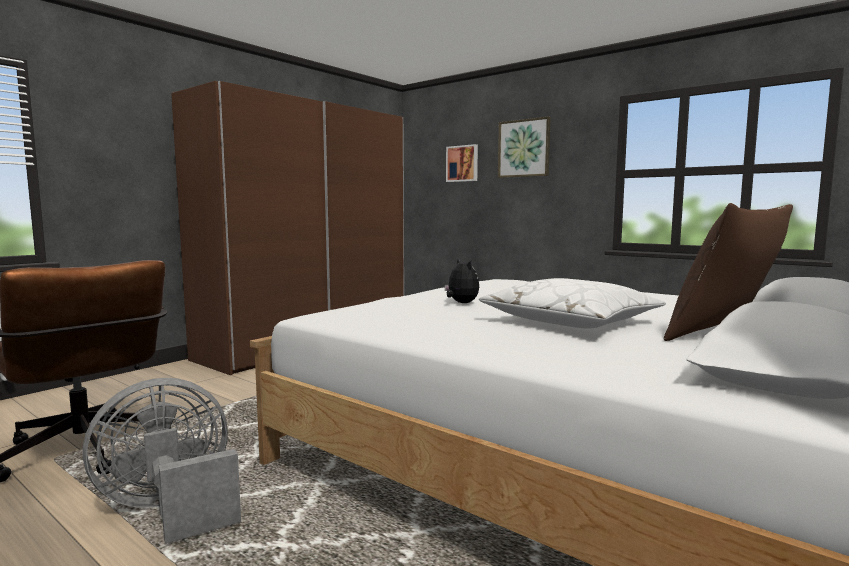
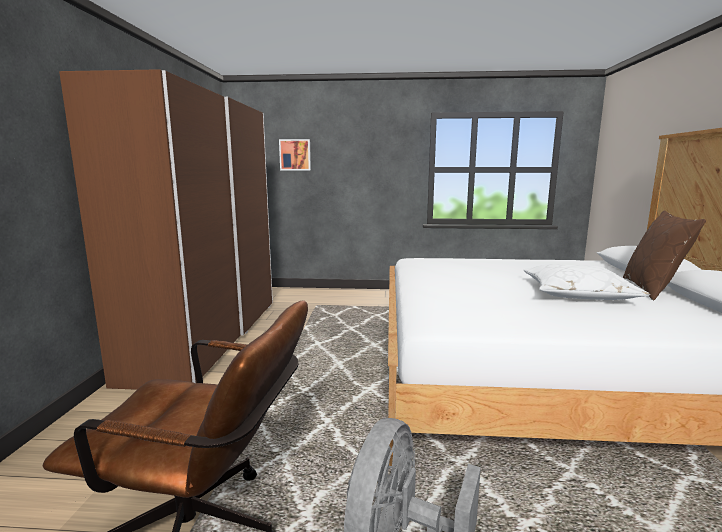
camera: 35 degrees left, 5 degrees up
plush toy [444,258,479,303] -> none
picture [498,116,551,178] -> none

